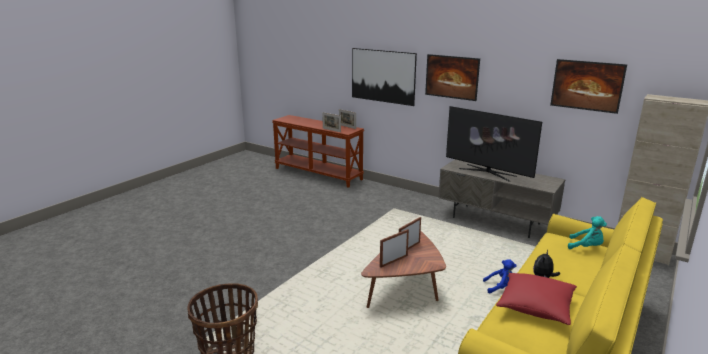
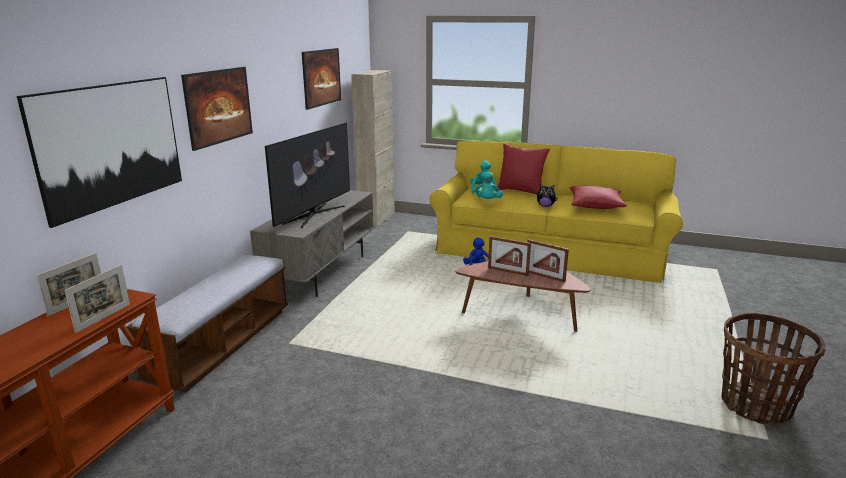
camera: 105 degrees left, 0 degrees up
none -> bench [127,255,288,393]
none -> turquoise plush toy [475,172,503,199]
none -> red pillow [498,144,550,194]

